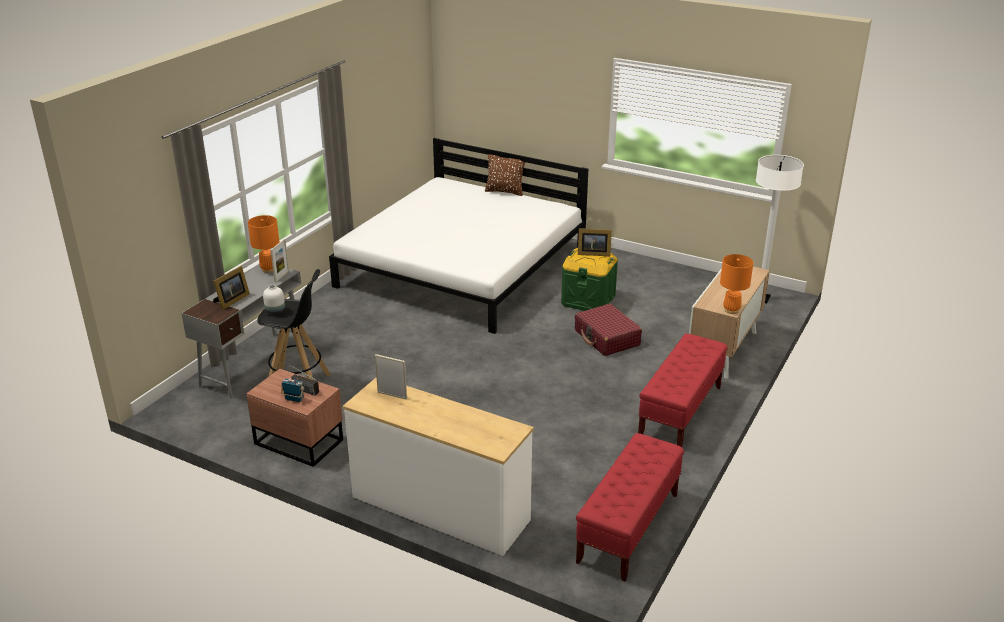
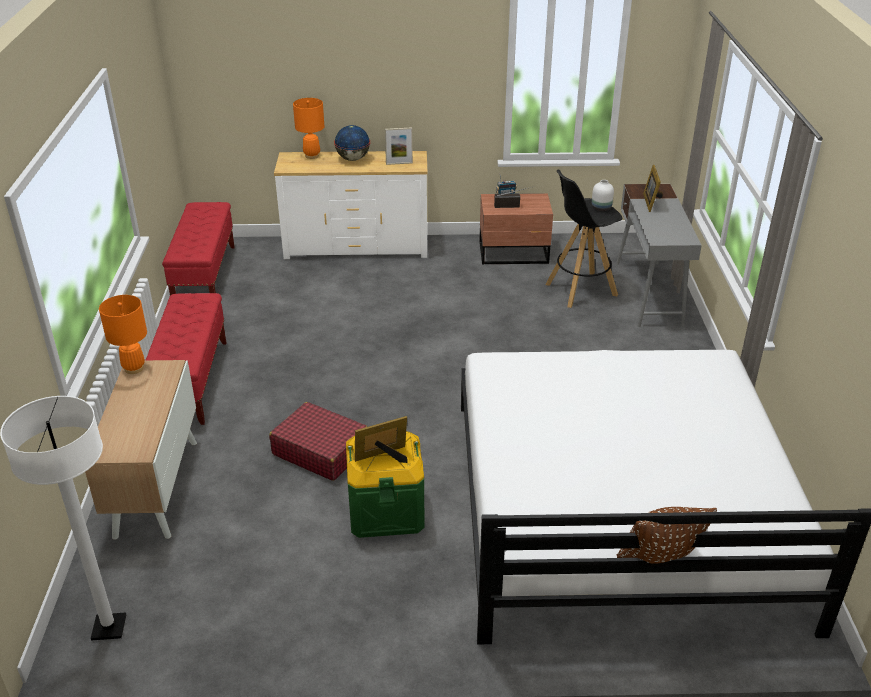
camera: 150 degrees right, 5 degrees up
orange table lamp [248,215,280,273] -> orange table lamp moved to [293,98,325,159]
picture frame [270,239,289,282] -> none
none -> globe [334,125,370,161]

